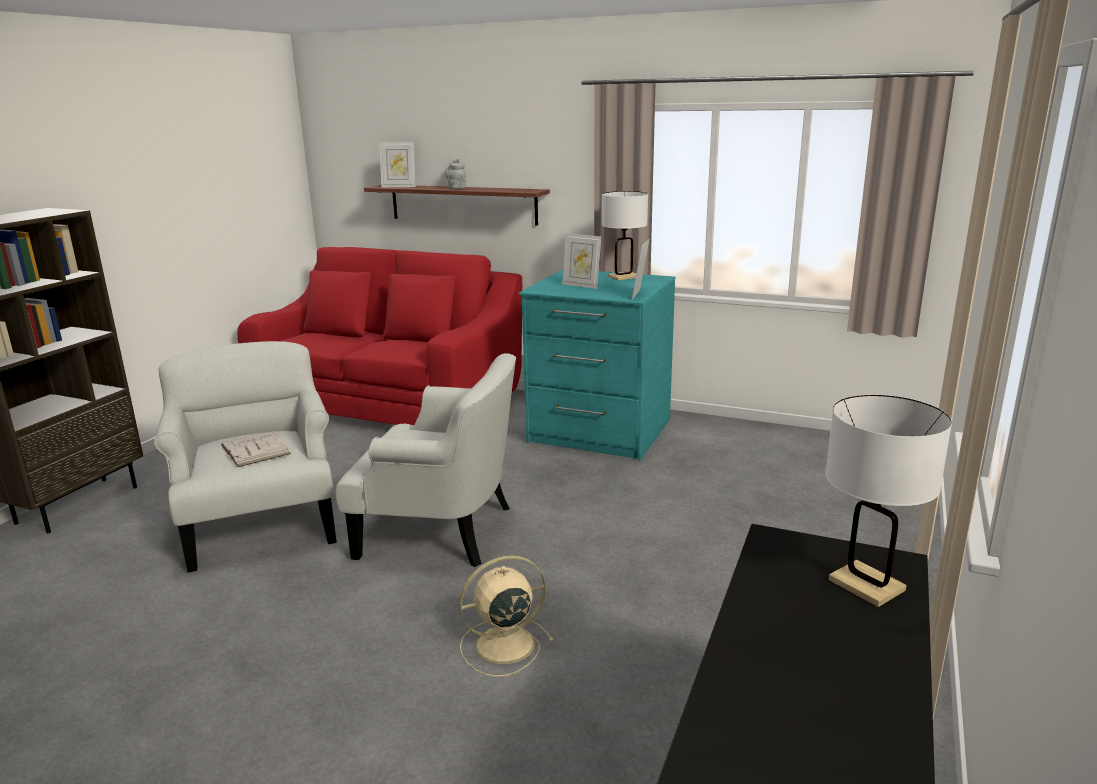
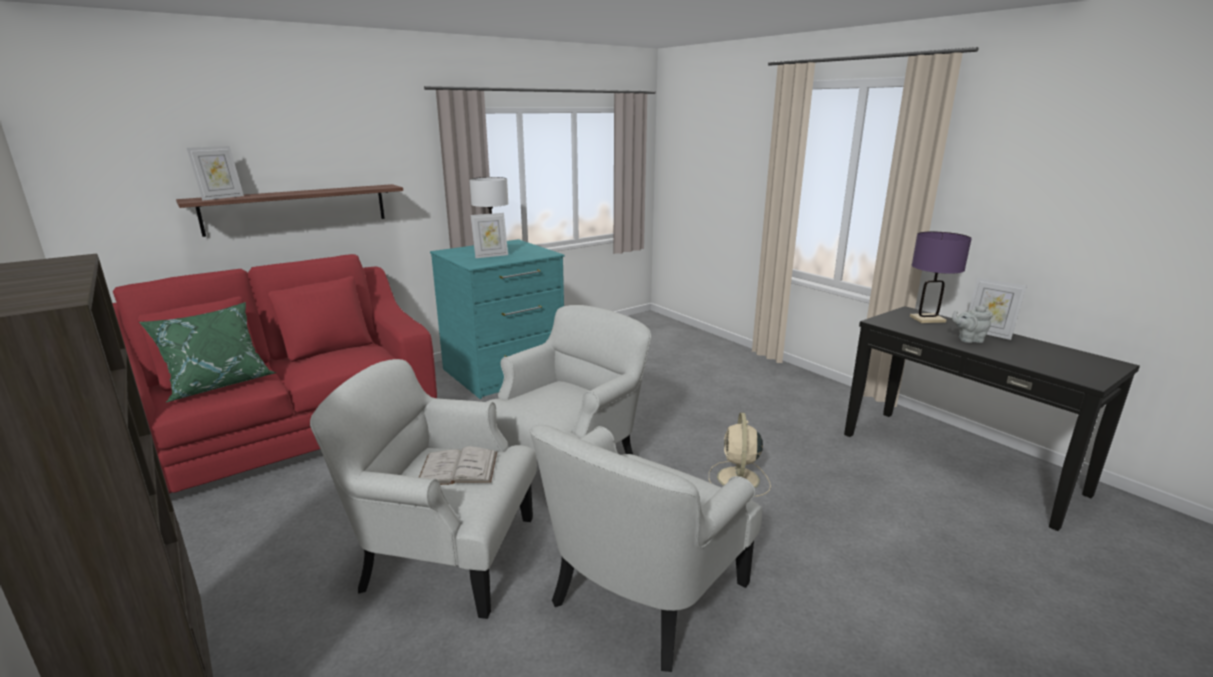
camera: 60 degrees left, 0 degrees up
grey teapot [445,158,466,189] -> grey teapot moved to [952,306,993,343]
picture frame [632,239,649,300] -> picture frame moved to [968,277,1027,340]
white table lamp [825,395,952,607] -> purple table lamp [910,232,972,323]
none -> green pillow [139,302,277,402]
none -> white armchair [530,425,762,672]

